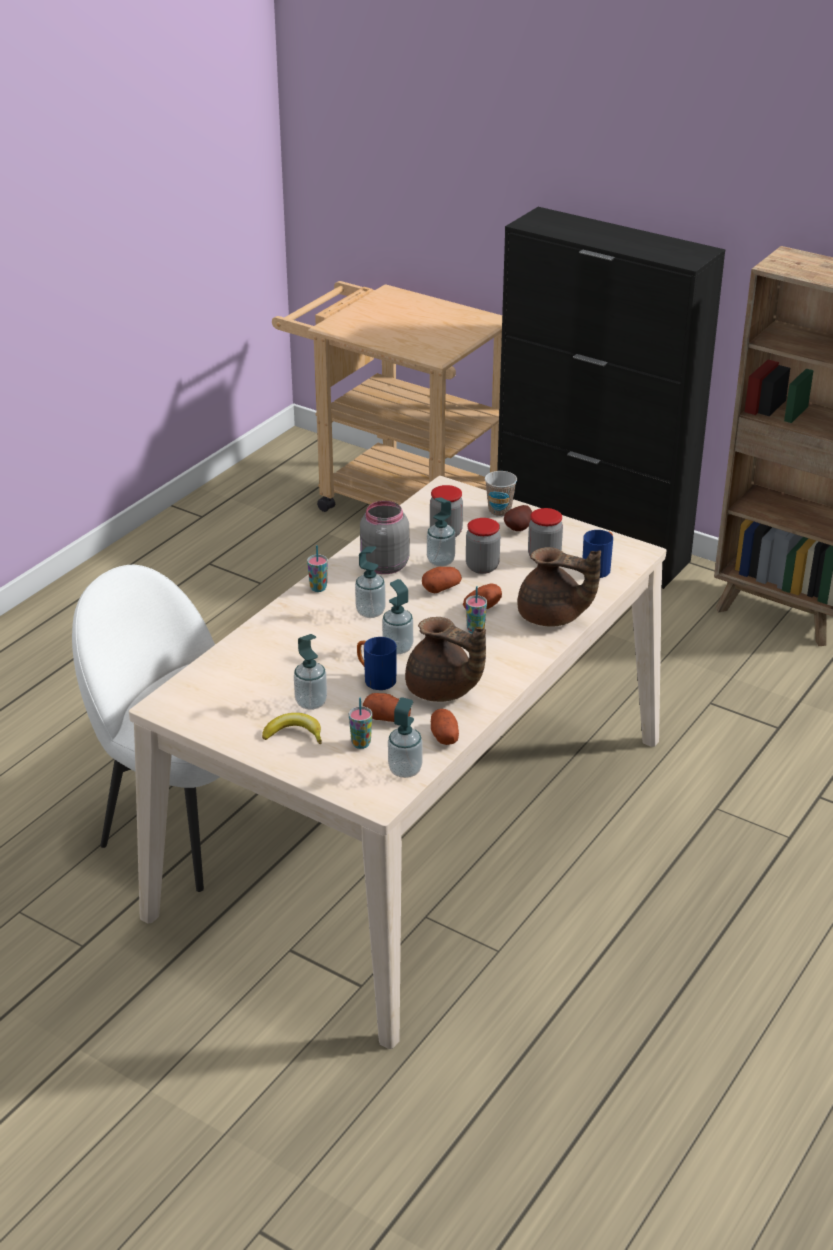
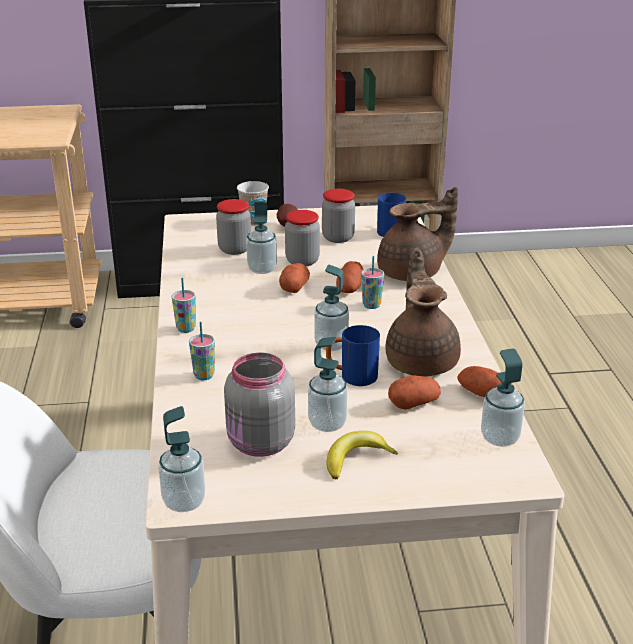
camera: 40 degrees left, 5 degrees down
cup [349,698,372,749] -> cup moved to [189,322,215,380]
soap dispenser [355,546,386,618] -> soap dispenser moved to [158,406,205,512]
grey jar [360,501,409,574] -> grey jar moved to [224,353,295,457]
brown teapot [405,617,486,702] -> brown teapot turned 90 degrees counterclockwise [386,248,461,377]

